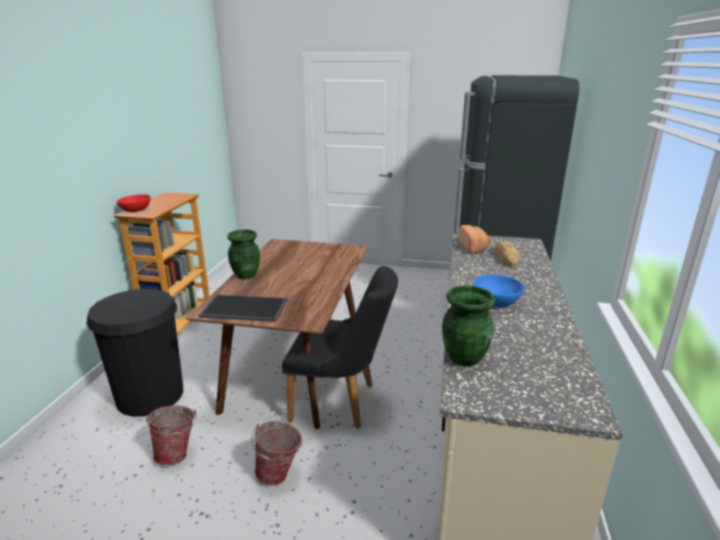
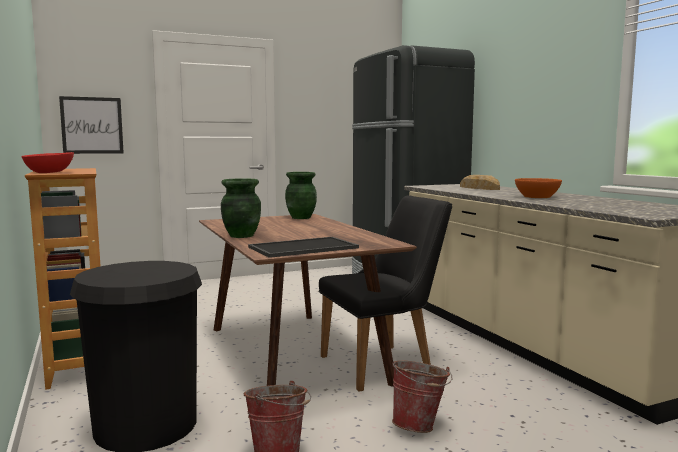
camera: 35 degrees left, 15 degrees down
green vase [442,286,496,367] -> green vase moved to [285,172,317,219]
bread [459,225,490,253] -> none
blue bowl [473,275,524,308] -> orange bowl [515,178,562,198]
none -> picture [59,96,124,154]

